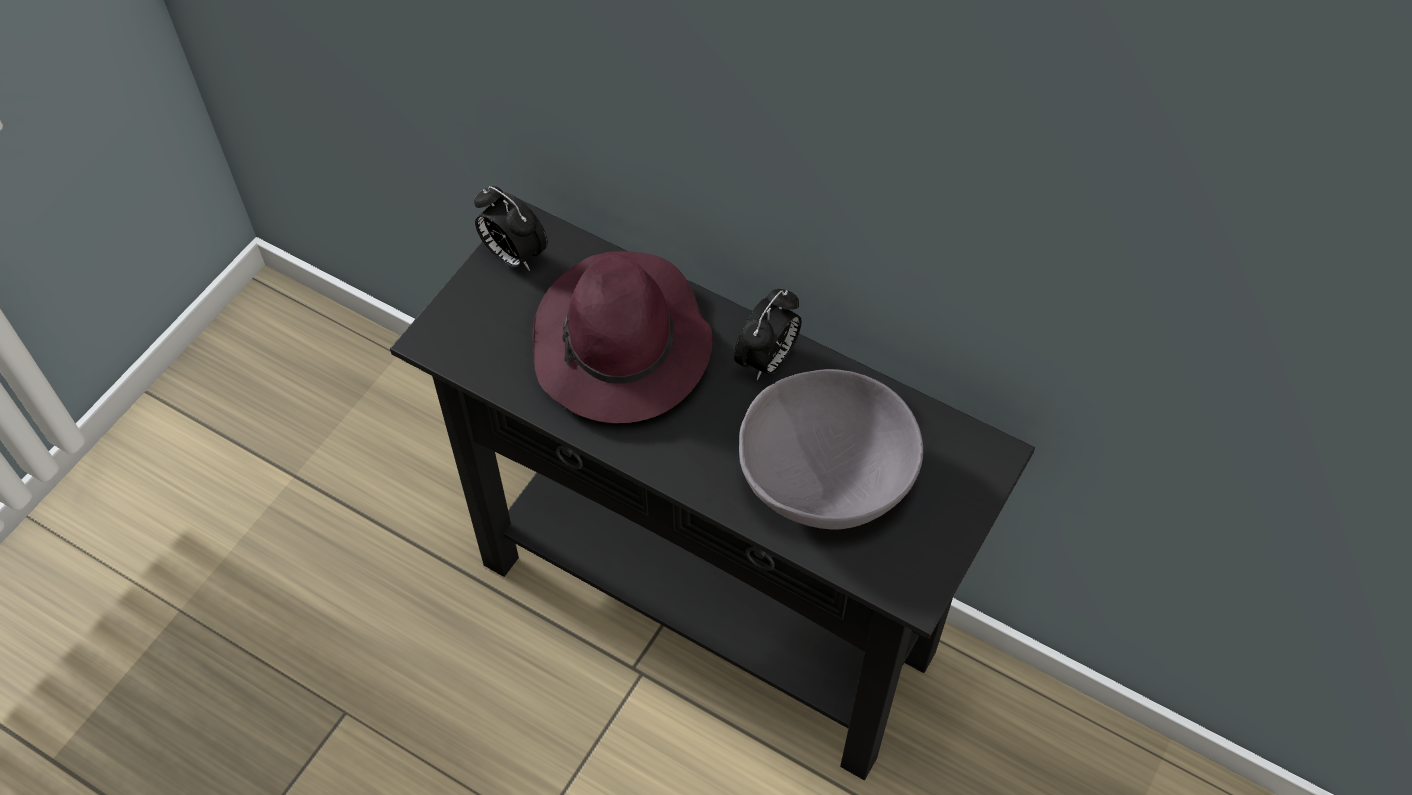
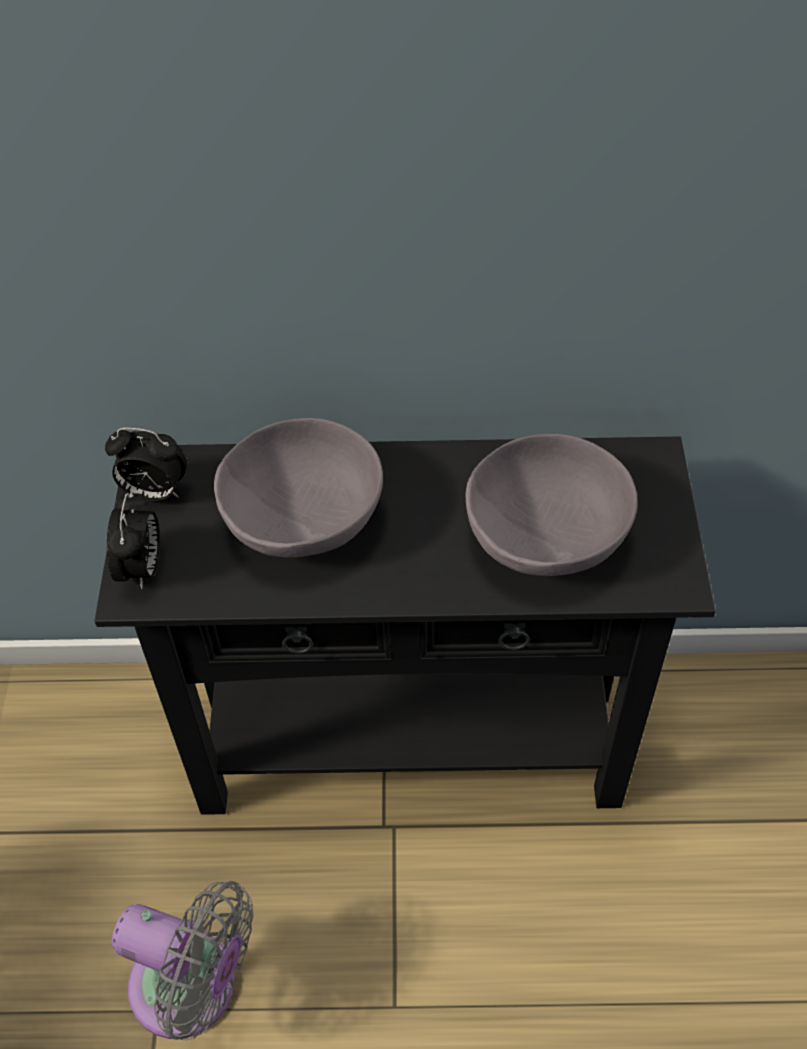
camera: 30 degrees left, 5 degrees down
purple hat [532,251,713,424] -> grey bowl [214,418,383,557]
alarm clock [734,289,802,380] -> alarm clock moved to [107,493,160,589]
none -> grey fan [112,881,254,1040]

